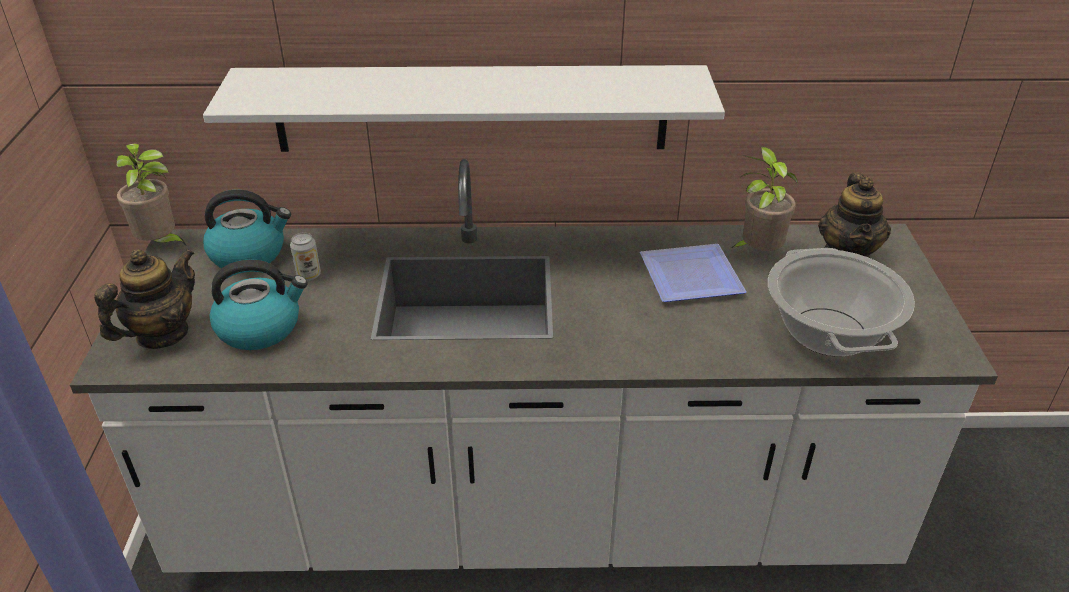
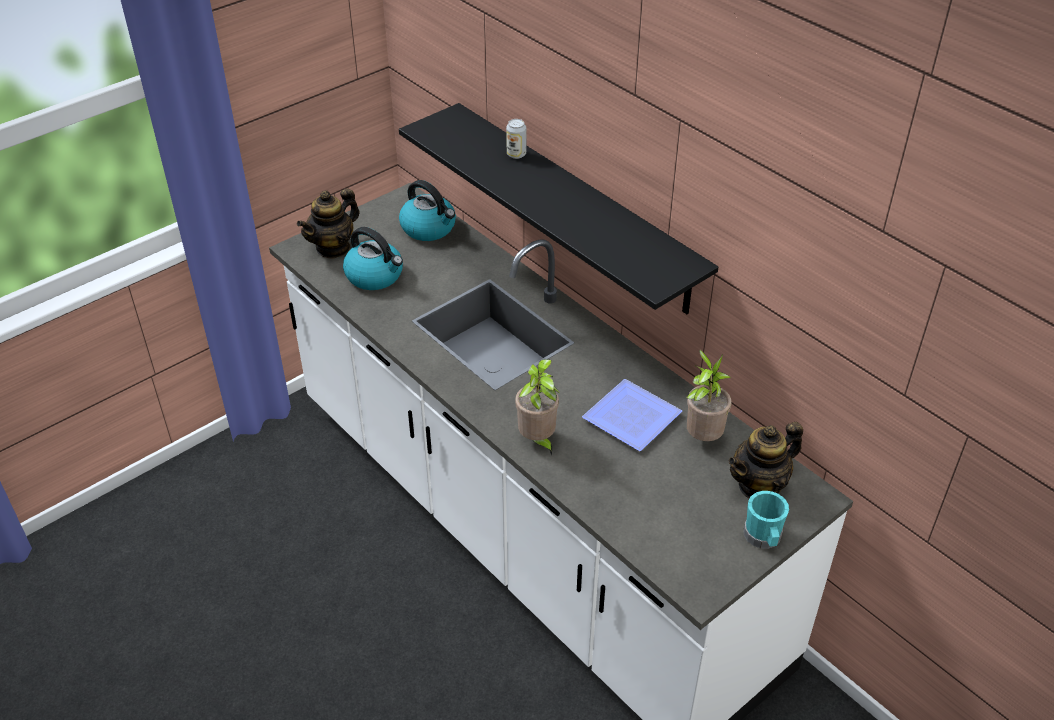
camera: 50 degrees right, 5 degrees up
teapot [94,249,195,349] -> teapot turned 135 degrees clockwise [297,188,360,259]
potted plant [117,144,186,245] -> potted plant moved to [515,359,560,456]
white shelf [203,65,725,152] -> black shelf [399,103,718,314]
can [290,233,321,281] -> can moved to [506,119,526,159]
cooking pot [768,248,915,356] -> none
none -> turquoise mug [743,491,789,549]

